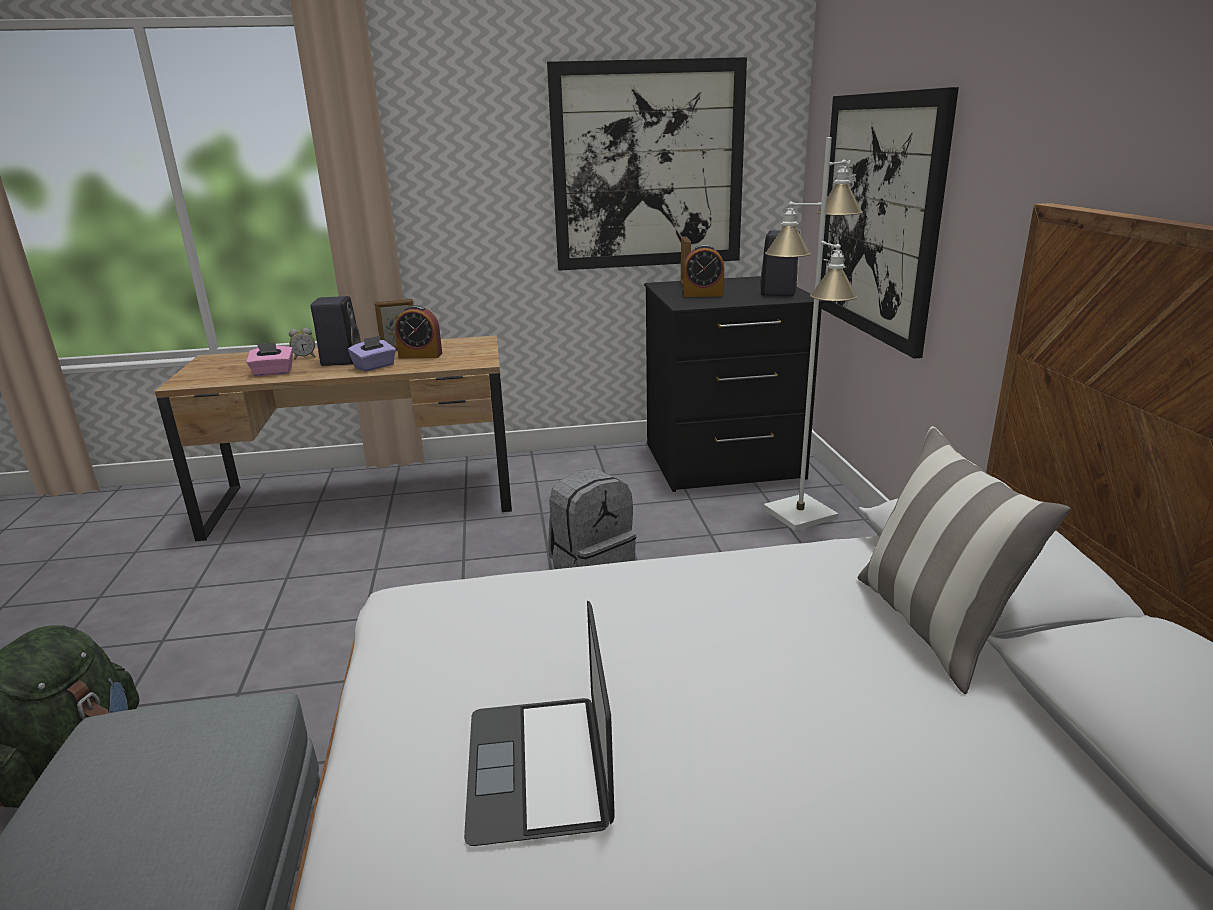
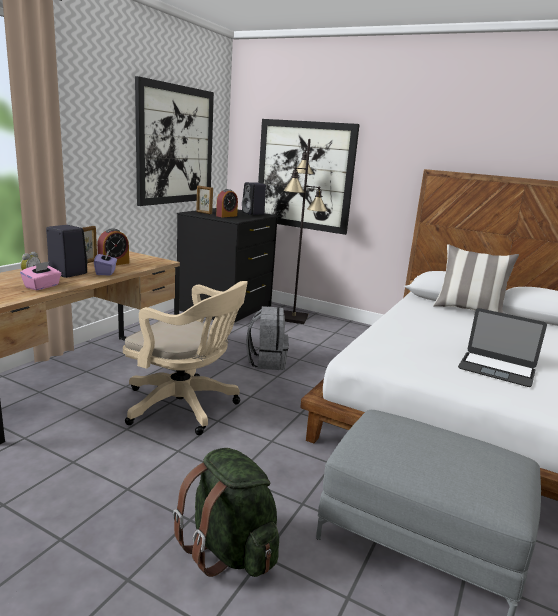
camera: 55 degrees left, 5 degrees down
white floor lamp [763,137,863,531] -> black floor lamp [283,139,328,324]
none -> beige office chair [123,281,248,435]

